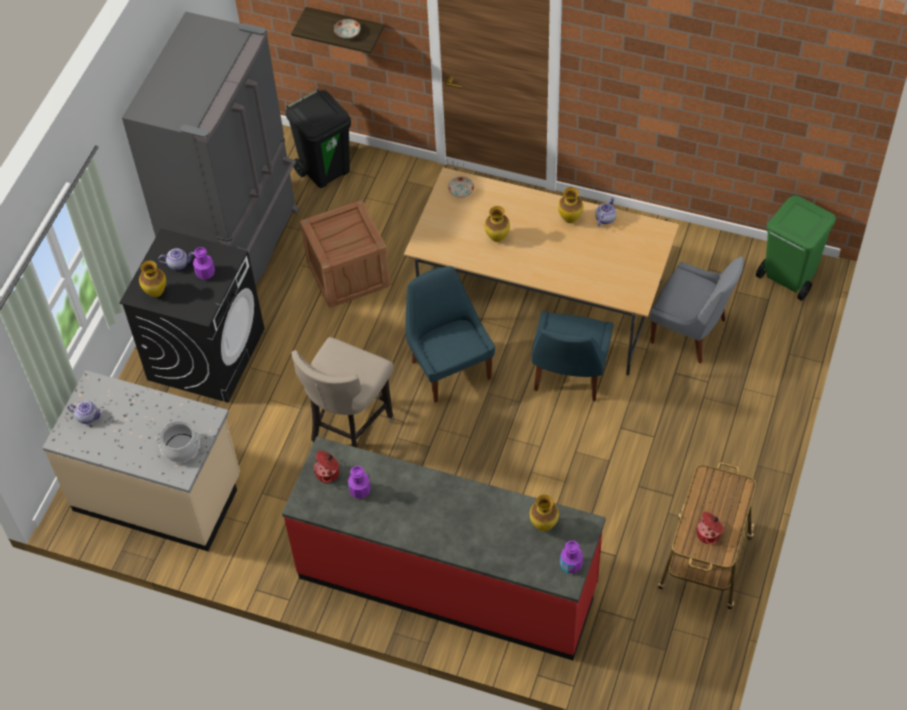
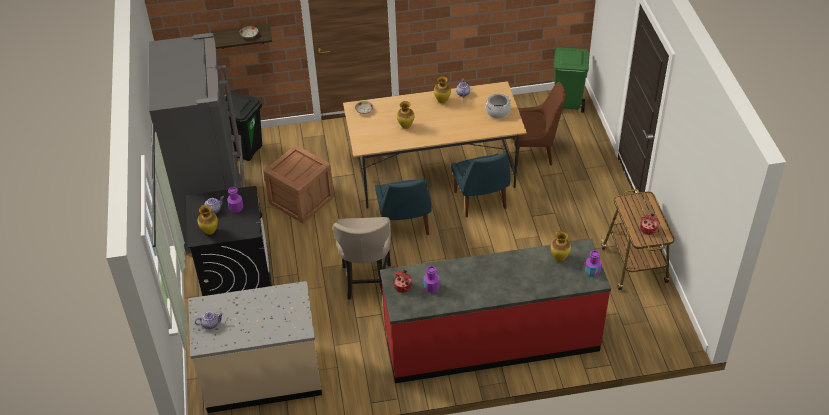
camera: 30 degrees left, 10 degrees down
cooking pot [155,421,200,463] -> cooking pot moved to [486,93,511,119]
blue chair [405,266,495,403] -> blue chair turned 135 degrees counterclockwise [375,178,432,235]
grey chair [650,256,744,363] -> brown chair [513,82,566,166]

